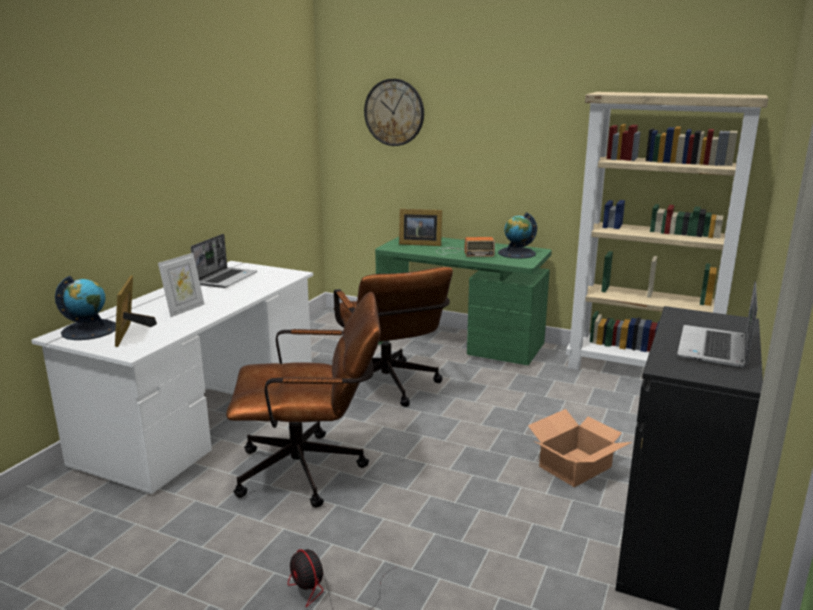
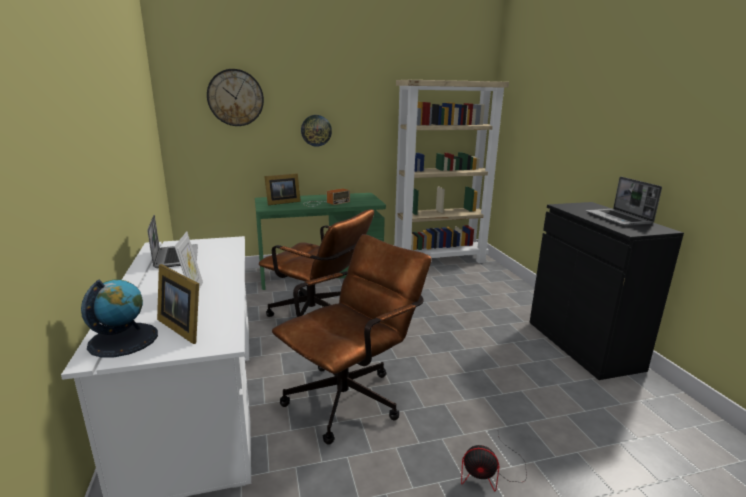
camera: 40 degrees left, 0 degrees up
globe [498,213,537,259] -> none
cardboard box [528,409,632,487] -> none
none -> wall clock [301,115,332,147]

